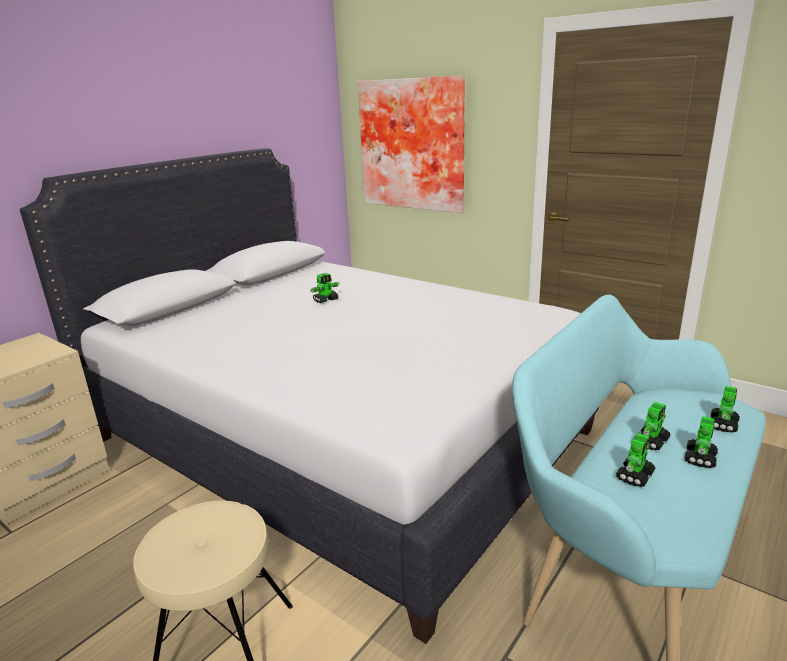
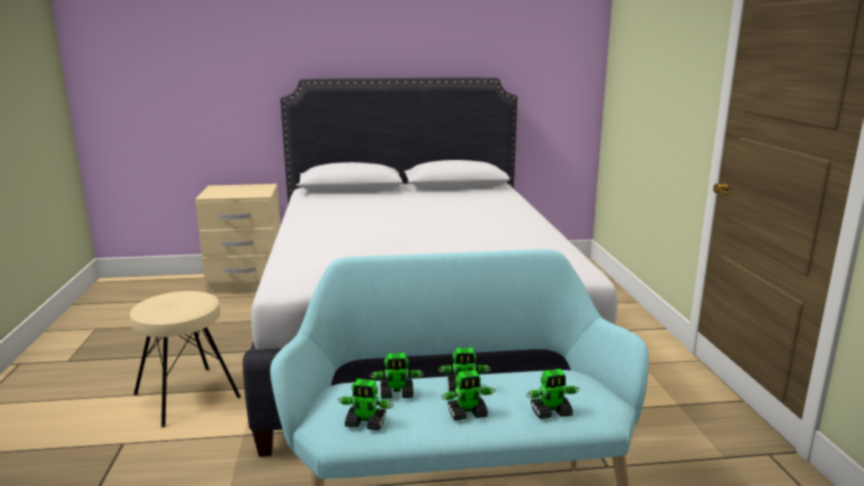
camera: 45 degrees right, 5 degrees down
toy robot [310,273,340,303] -> toy robot moved to [338,379,394,430]
picture [358,76,465,213] -> none

